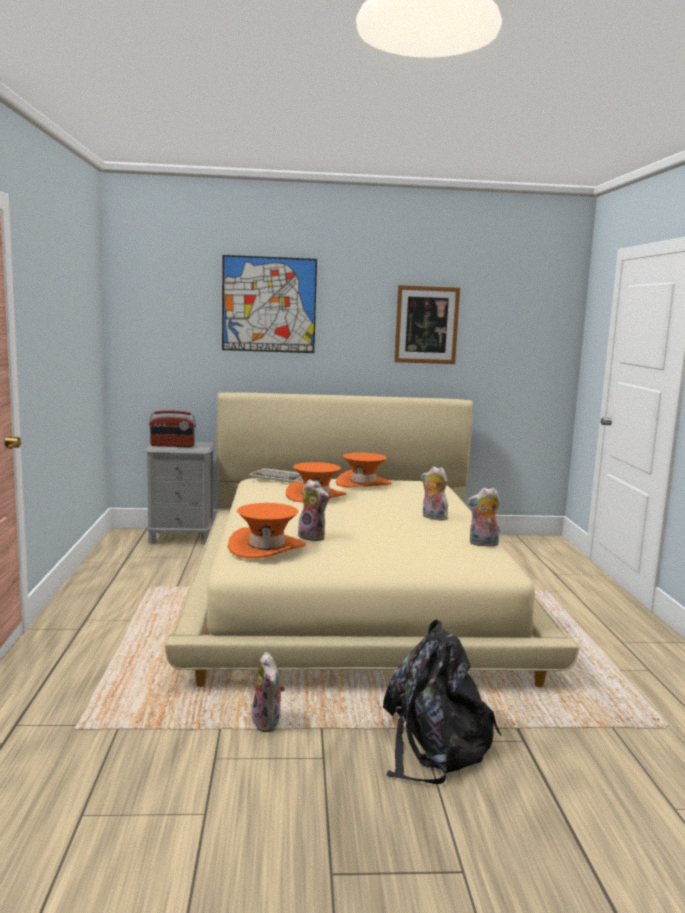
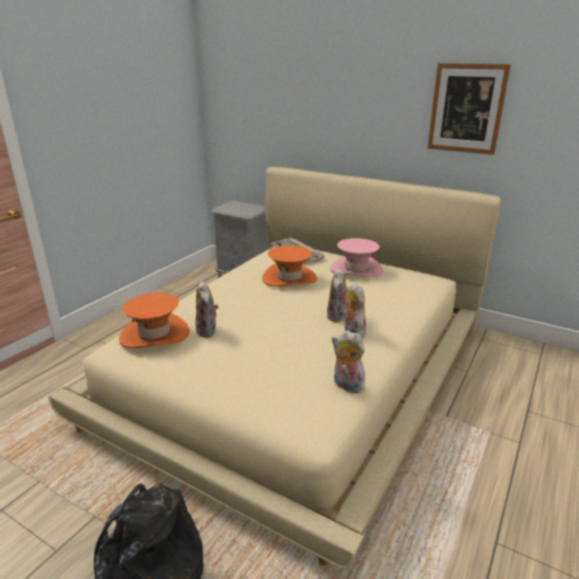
camera: 35 degrees right, 15 degrees up
radio [149,410,196,447] -> none
picture [222,255,317,353] -> none
plush toy [252,652,285,732] -> plush toy moved to [327,268,346,322]
orange hat [336,452,391,487] -> pink hat [330,238,384,277]

